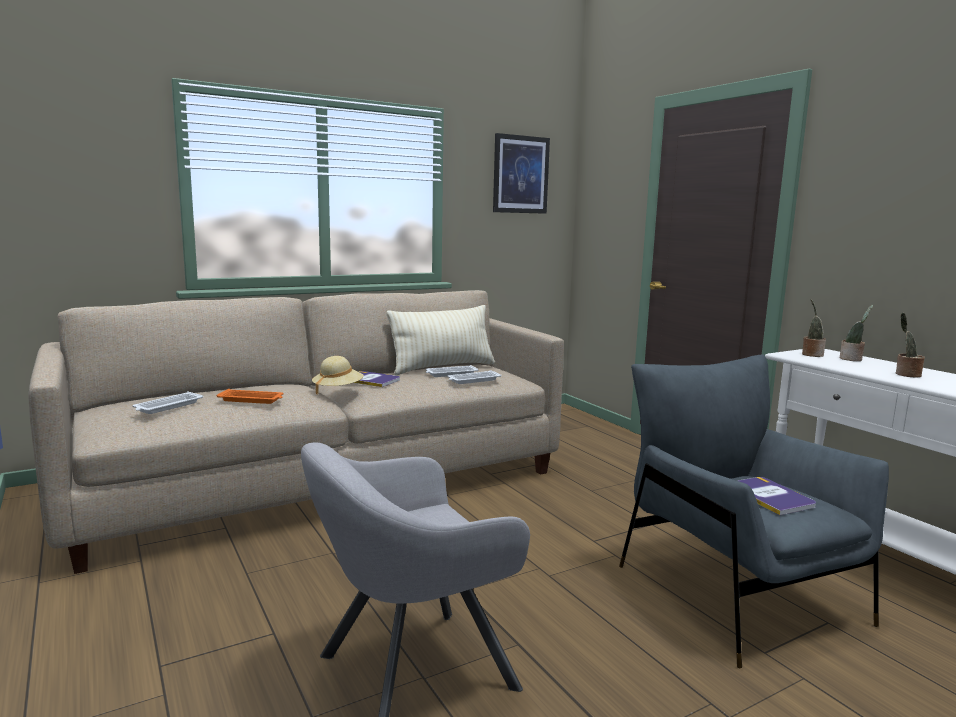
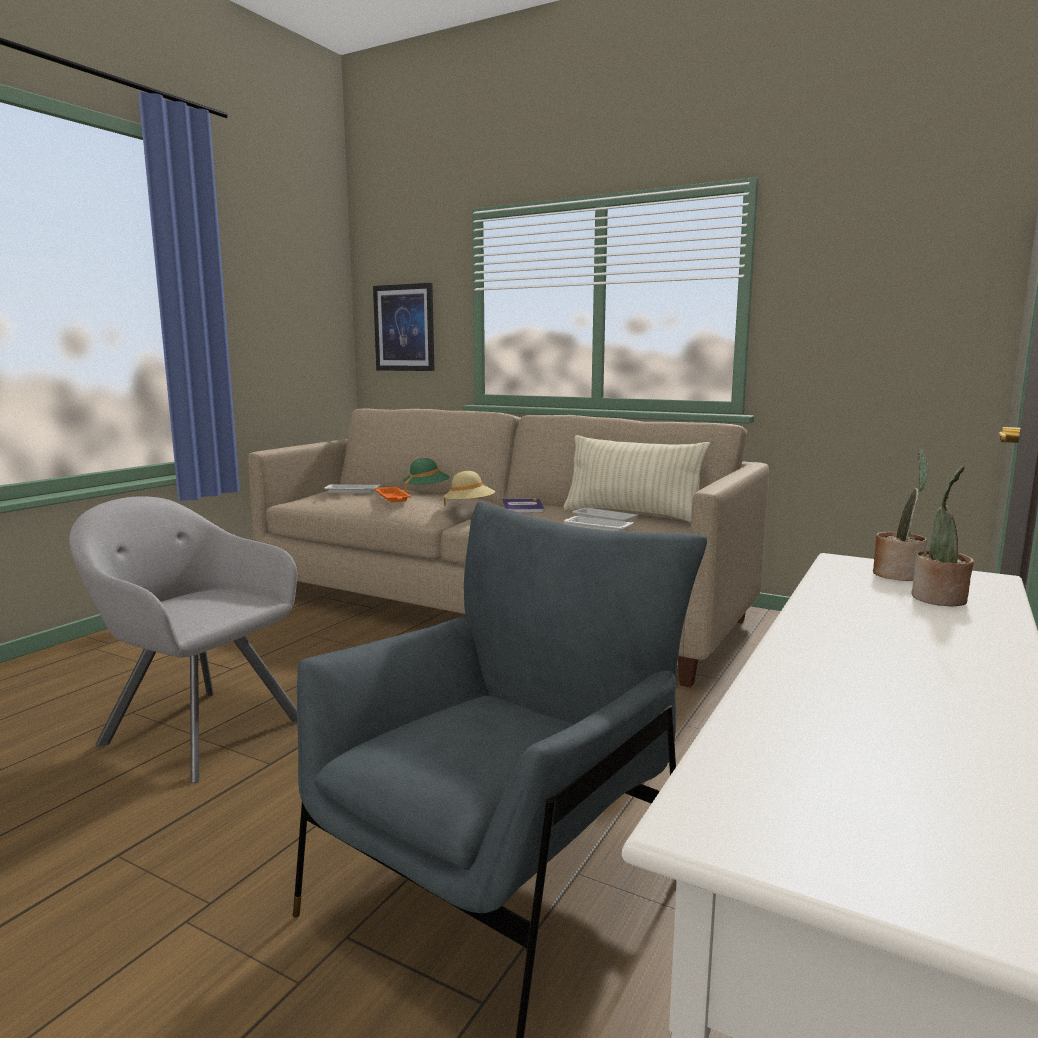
camera: 60 degrees right, 0 degrees up
picture [493,133,550,214] -> picture moved to [373,283,434,371]
book [738,477,816,515] -> none
potted plant [896,313,925,378] -> none
none -> green hat [402,458,450,492]

